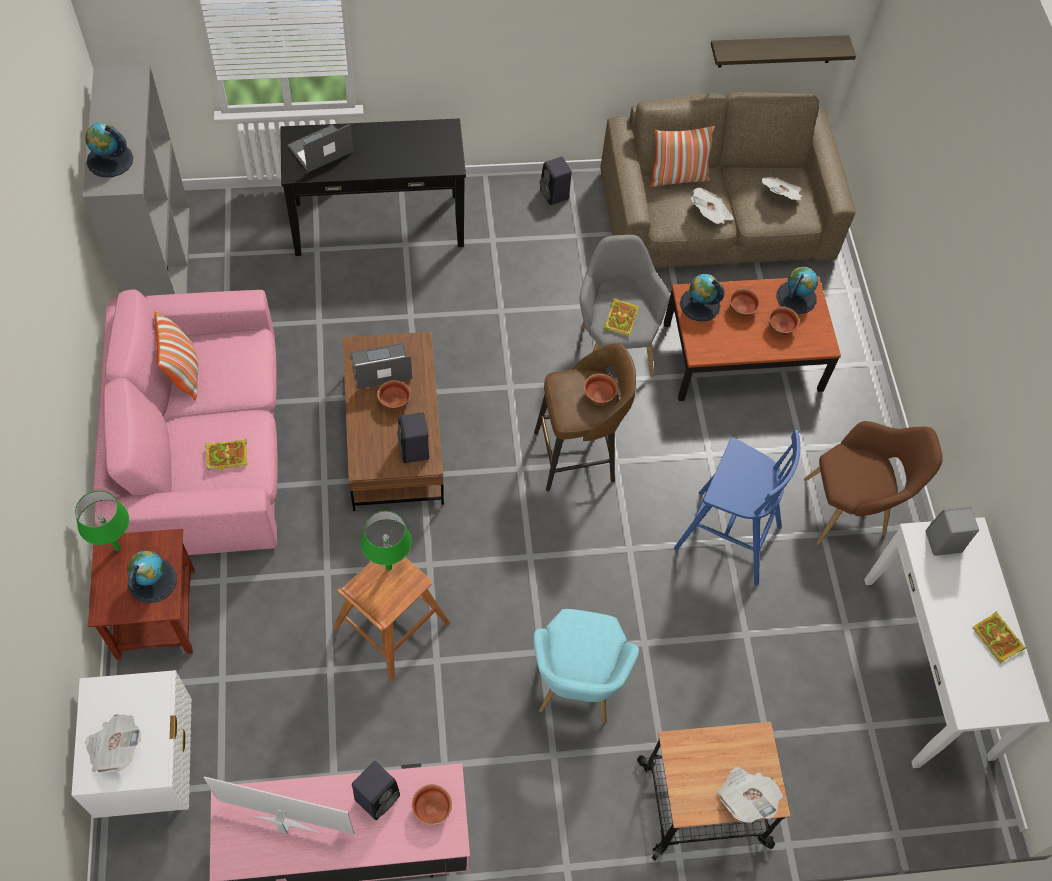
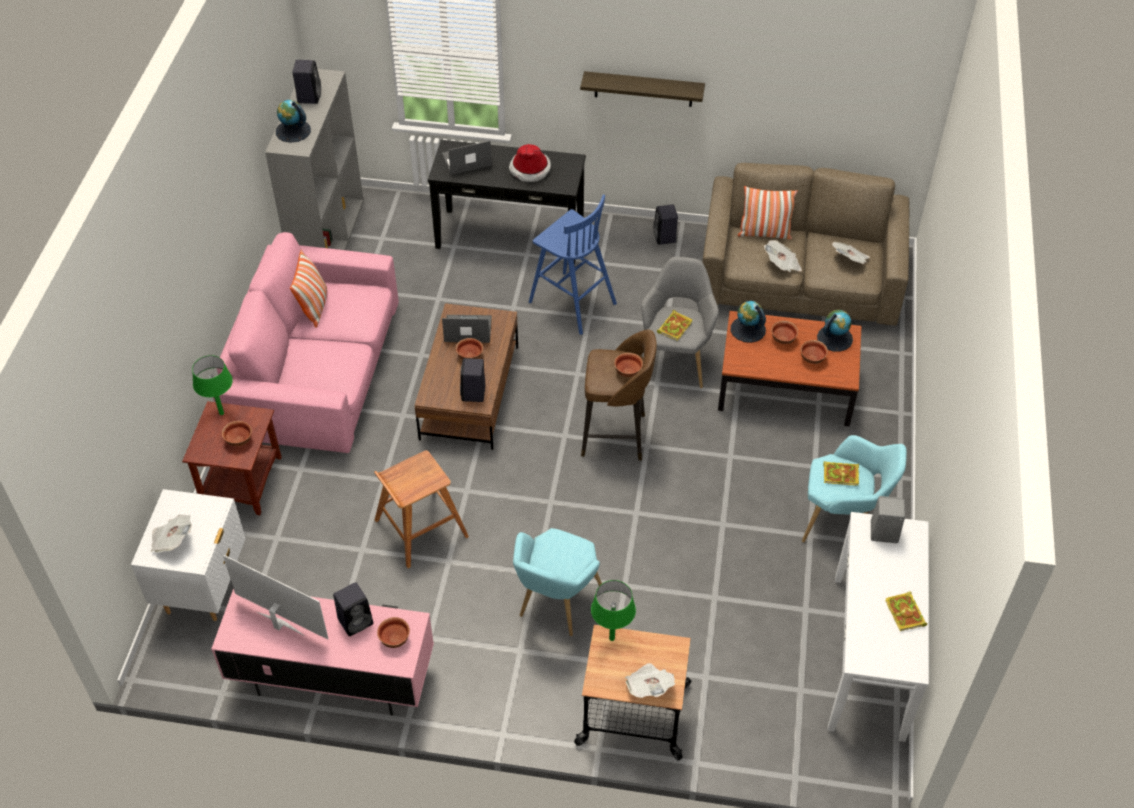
camera: 20 degrees right, 10 degrees down
globe [127,550,177,603] -> bowl [222,421,252,446]
book [205,439,247,470] -> book moved to [823,461,859,486]
green table lamp [361,511,412,571] -> green table lamp moved to [591,580,636,641]
blue stool [674,430,800,585] -> blue stool moved to [529,195,617,335]
shelf [711,35,856,67] -> shelf moved to [580,71,705,107]
brown armchair [804,421,943,545] -> turquoise armchair [802,435,907,542]
none -> black speaker [292,60,321,104]
none -> hat [509,144,551,182]

